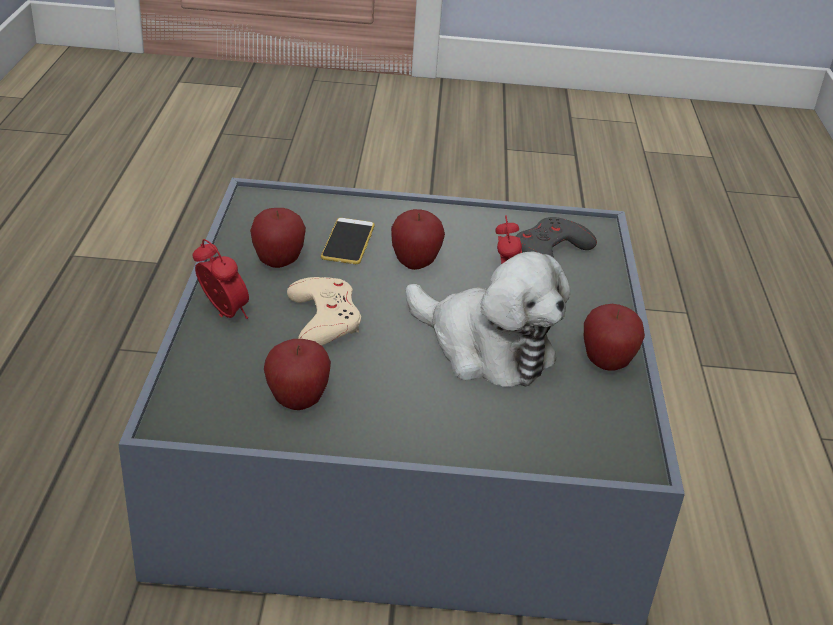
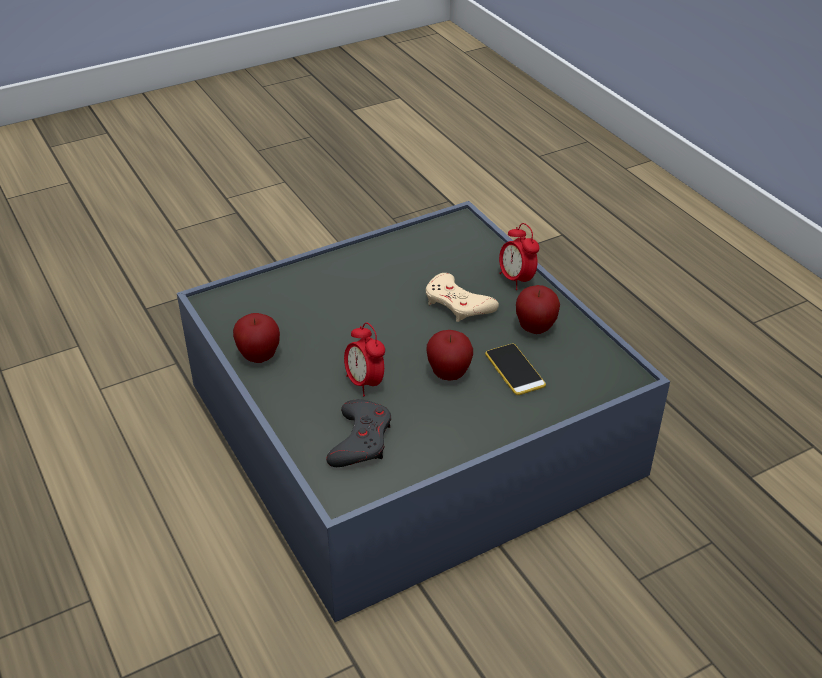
camera: 150 degrees right, 5 degrees up
alarm clock [192,239,249,319] -> alarm clock turned 45 degrees clockwise [499,223,539,290]
apple [264,339,331,410] -> none
plush toy [405,252,571,387] -> none

